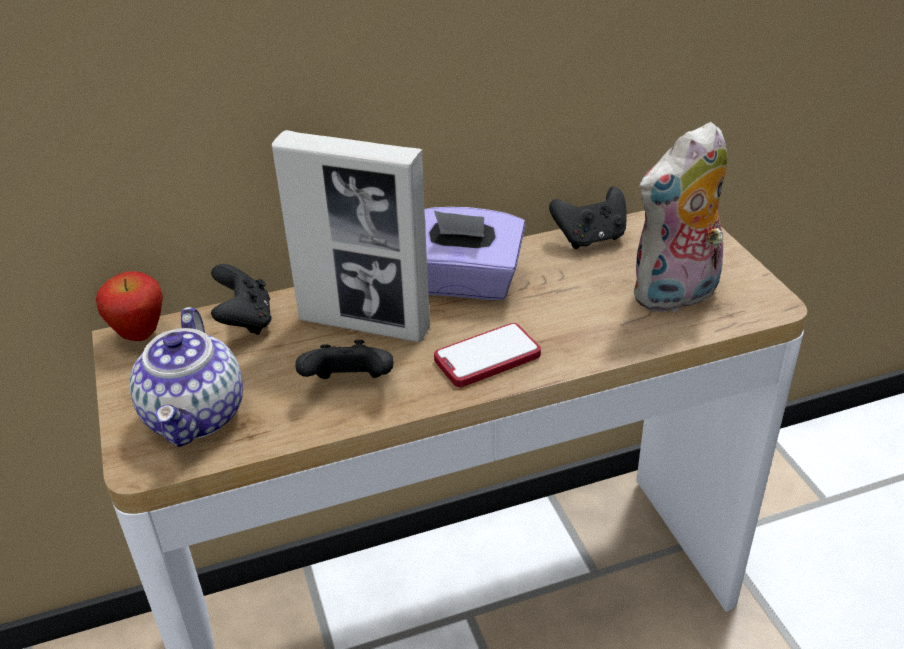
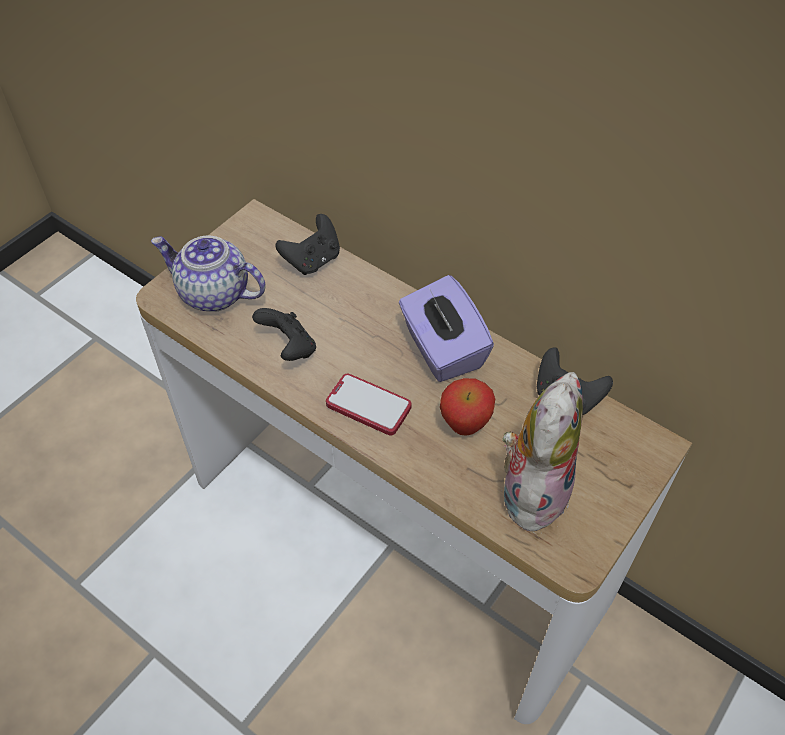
camera: 55 degrees right, 15 degrees up
apple [96,271,163,341] -> apple moved to [440,378,495,436]
teapot [130,307,243,447] -> teapot turned 60 degrees clockwise [151,236,266,312]
picture frame [272,130,430,342] -> none
plush toy [634,122,727,314] -> plush toy turned 90 degrees clockwise [501,372,583,534]

